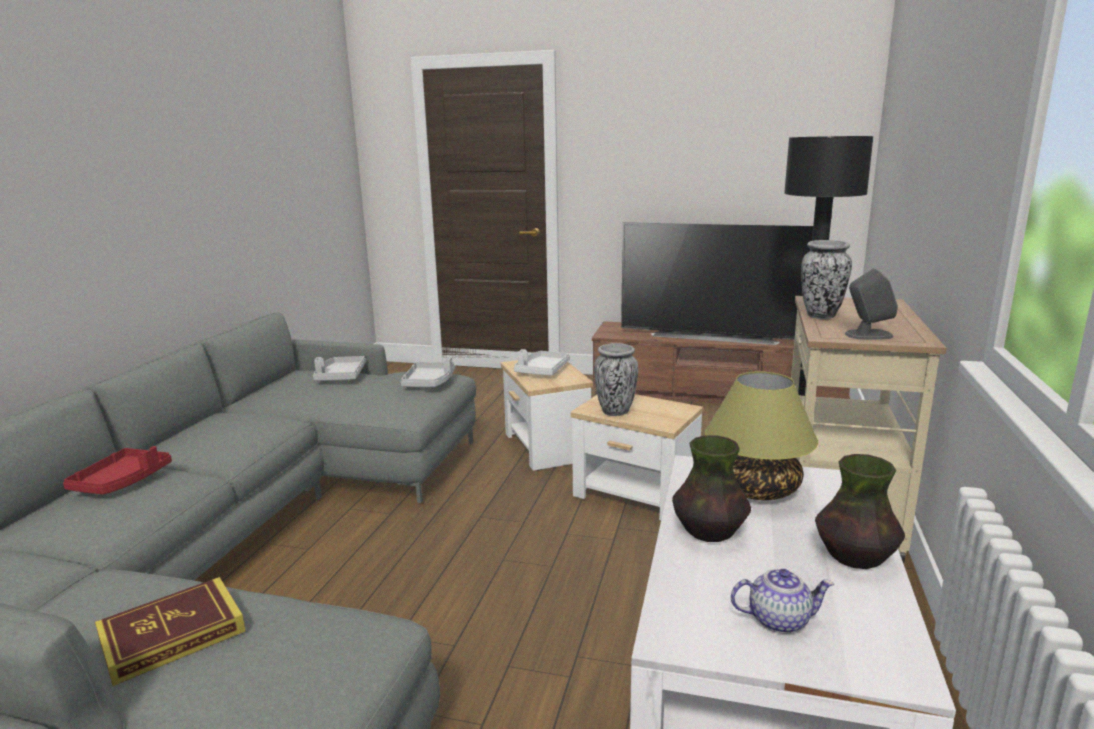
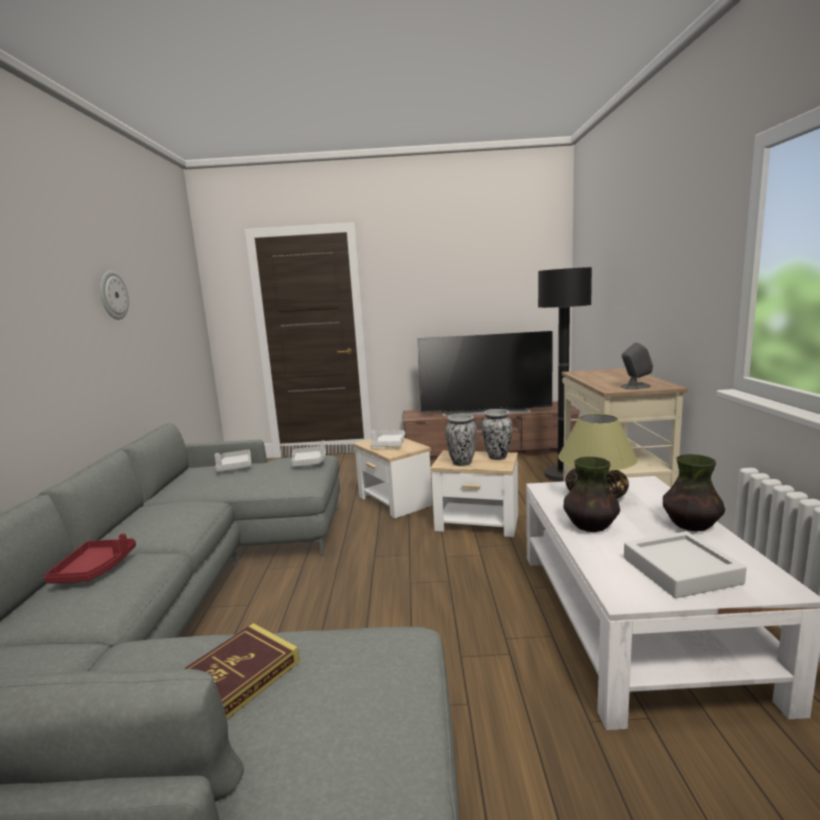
camera: 15 degrees left, 5 degrees down
teapot [731,568,834,634] -> grey tray [624,531,747,598]
vase [801,240,852,319] -> vase moved to [482,409,512,460]
none -> wall clock [100,271,129,320]

